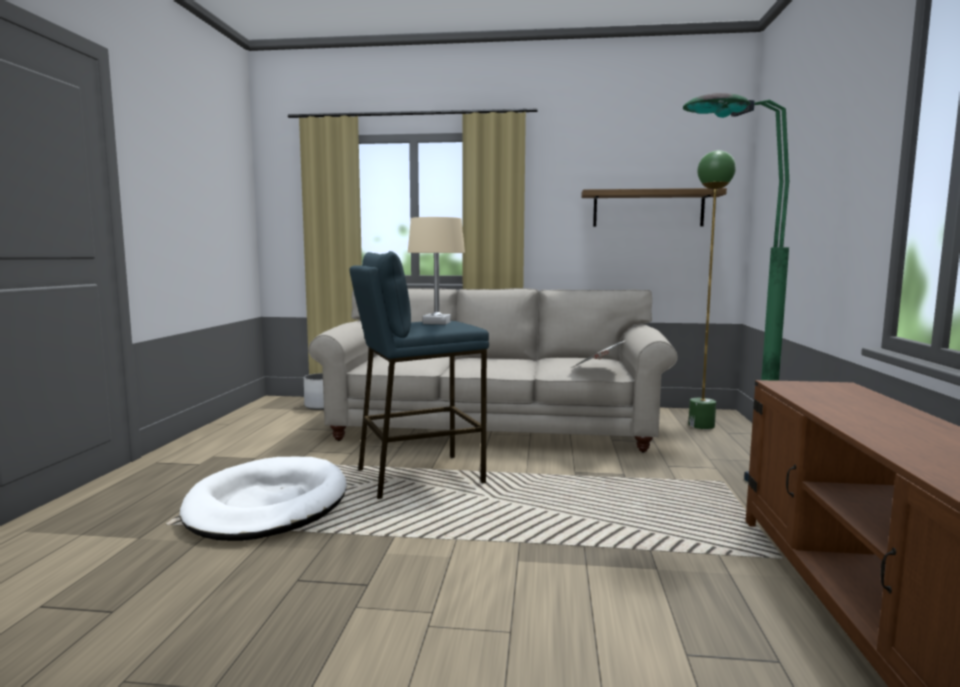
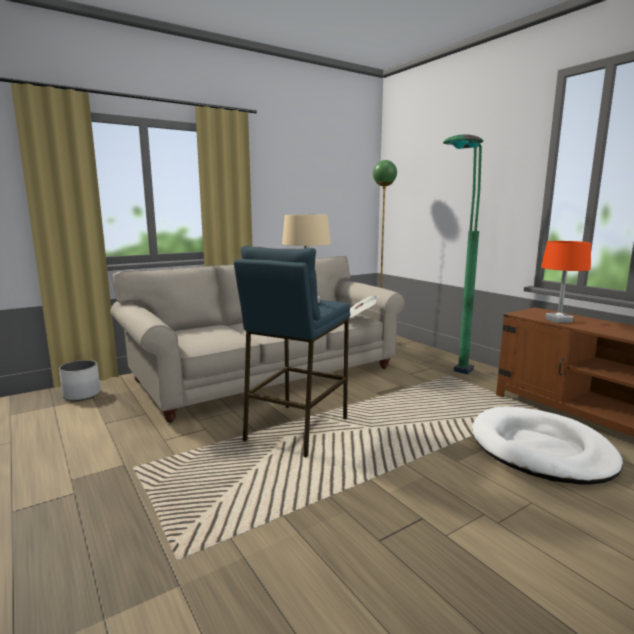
camera: 40 degrees left, 5 degrees up
white dog bed [180,457,347,541] -> white dog bed moved to [472,406,623,485]
shelf [581,188,727,227] -> none
none -> orange table lamp [541,241,591,323]

